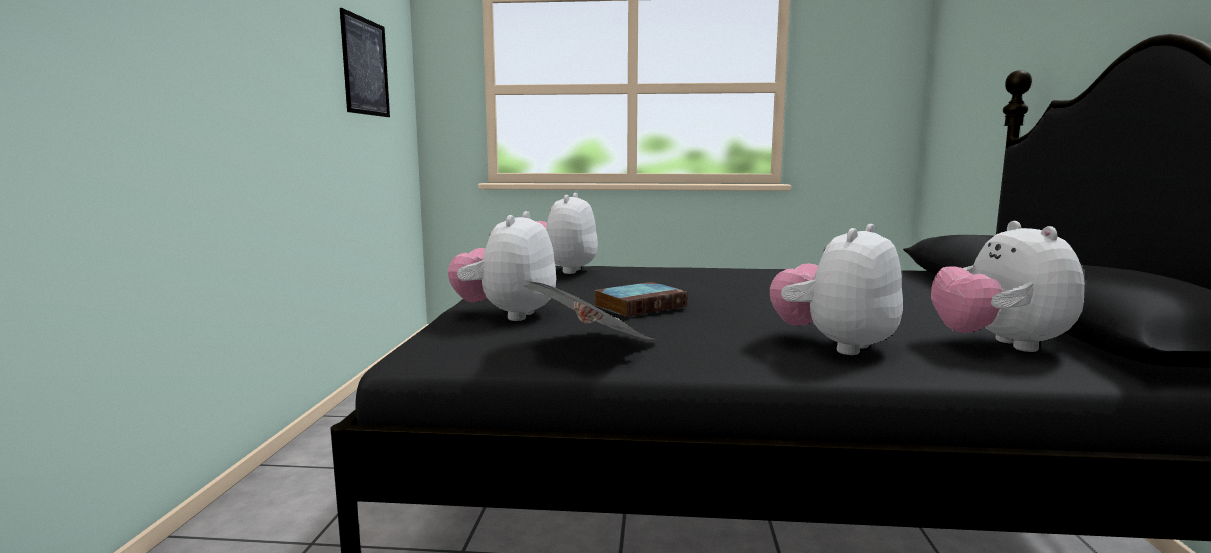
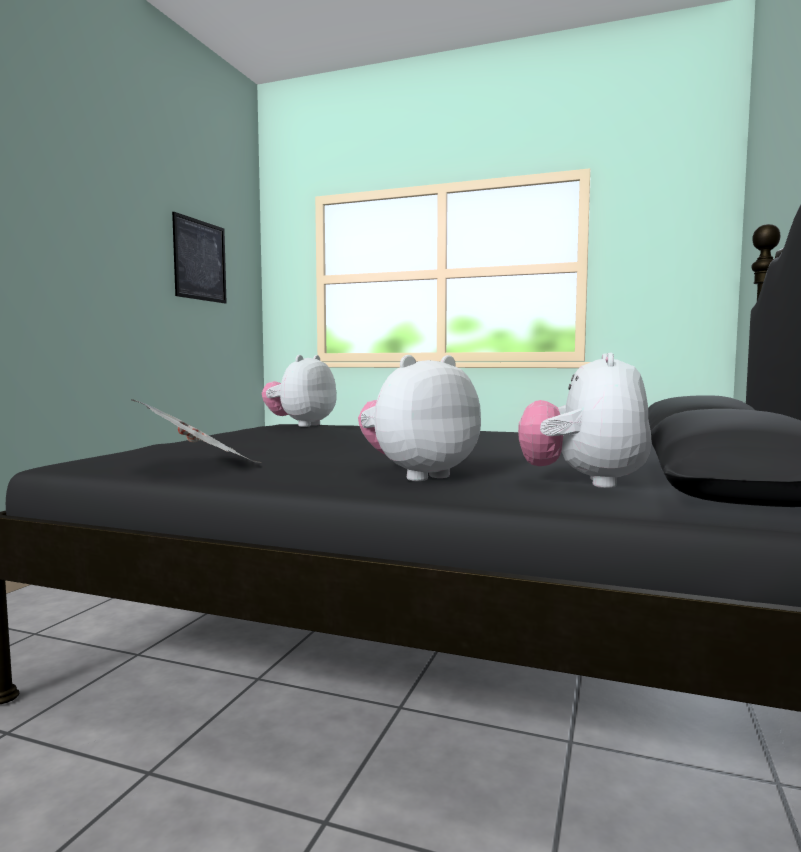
camera: 15 degrees right, 5 degrees down
plush toy [448,211,556,321] -> none
book [594,282,687,317] -> none

